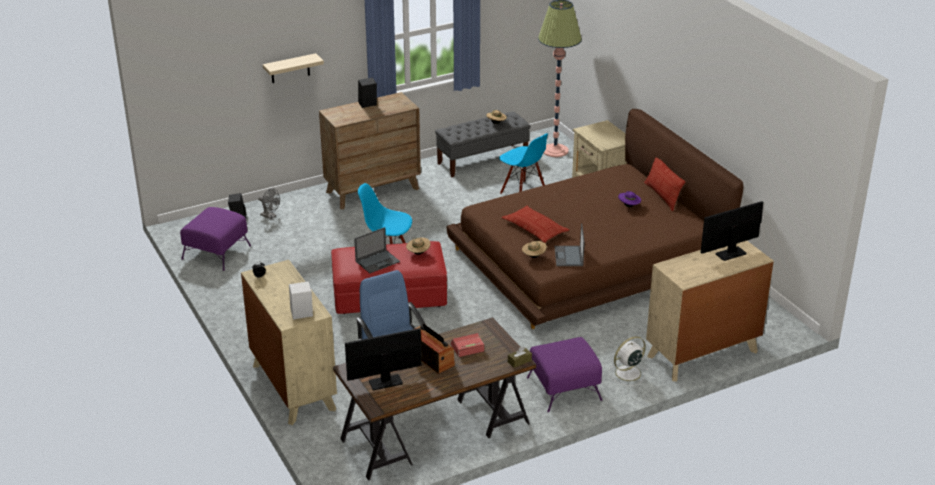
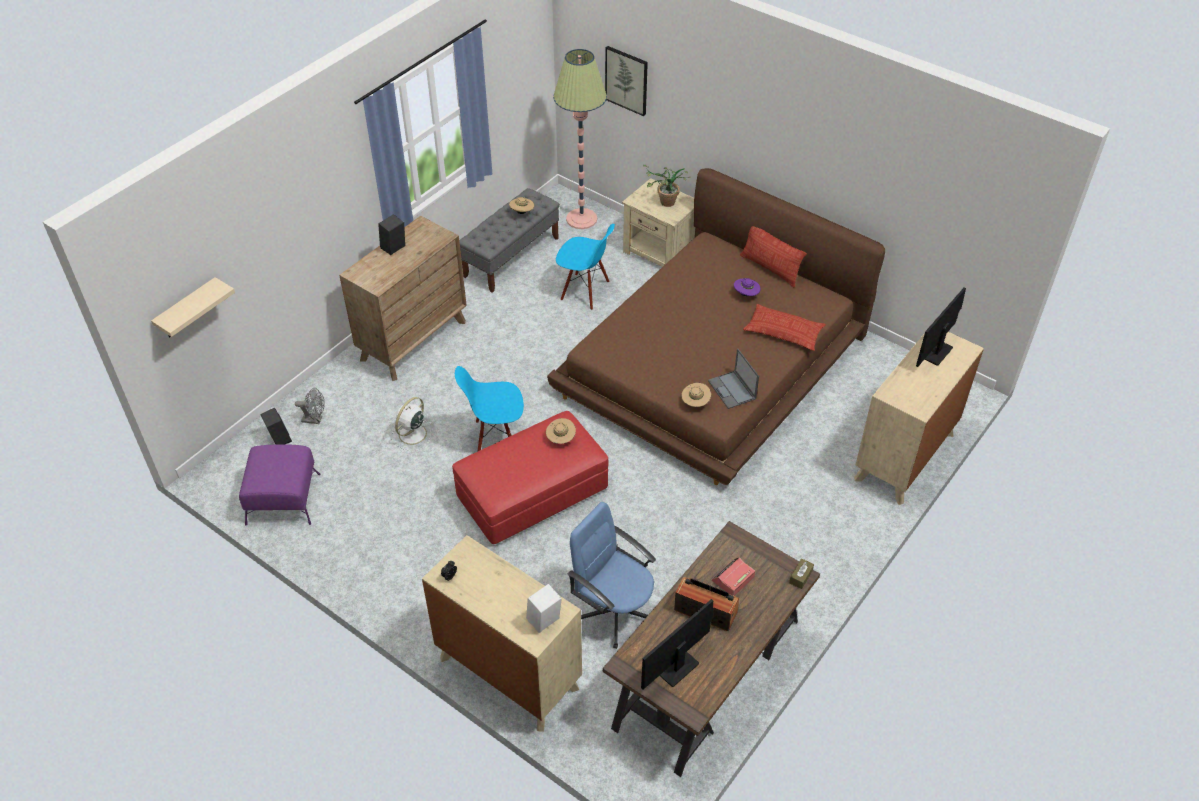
camera: 25 degrees left, 15 degrees up
beige shelf [263,53,324,83] -> beige shelf moved to [151,277,235,337]
laptop [354,227,400,273] -> none
pillow [502,206,570,243] -> pillow moved to [743,304,826,351]
purple ottoman [527,337,602,412] -> none
white fan [609,336,648,386] -> white fan moved to [392,397,432,451]
none -> picture [605,46,648,116]
none -> potted plant [643,165,691,207]

